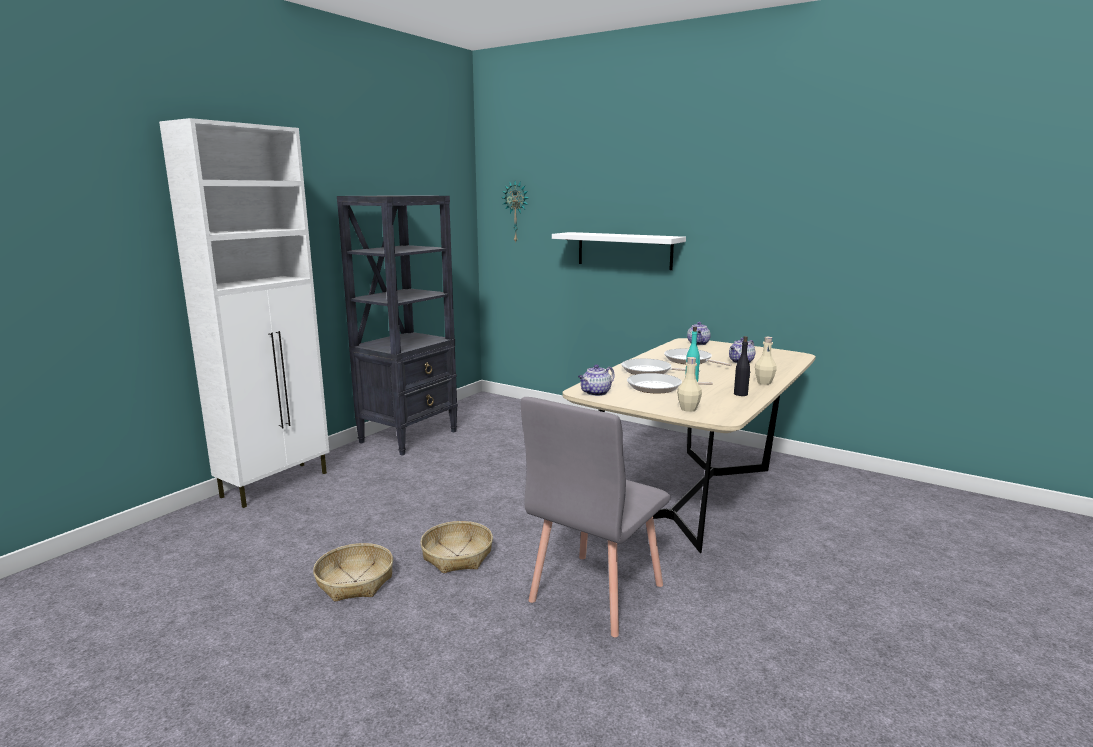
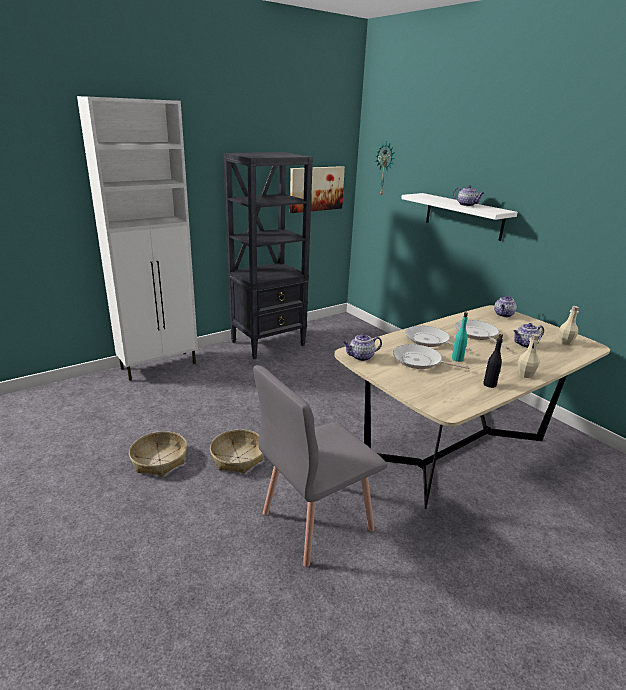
camera: 20 degrees right, 10 degrees up
beige bottle [677,357,702,412] -> beige bottle moved to [559,306,579,345]
none -> picture [290,166,345,213]
none -> teapot [453,185,485,206]

